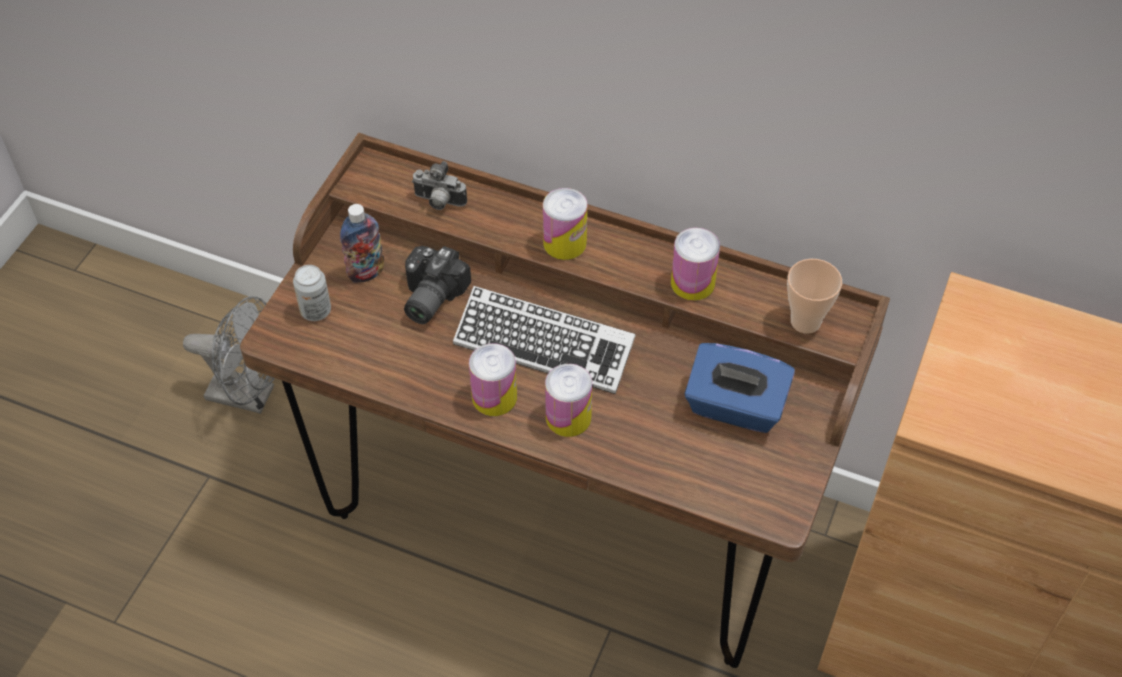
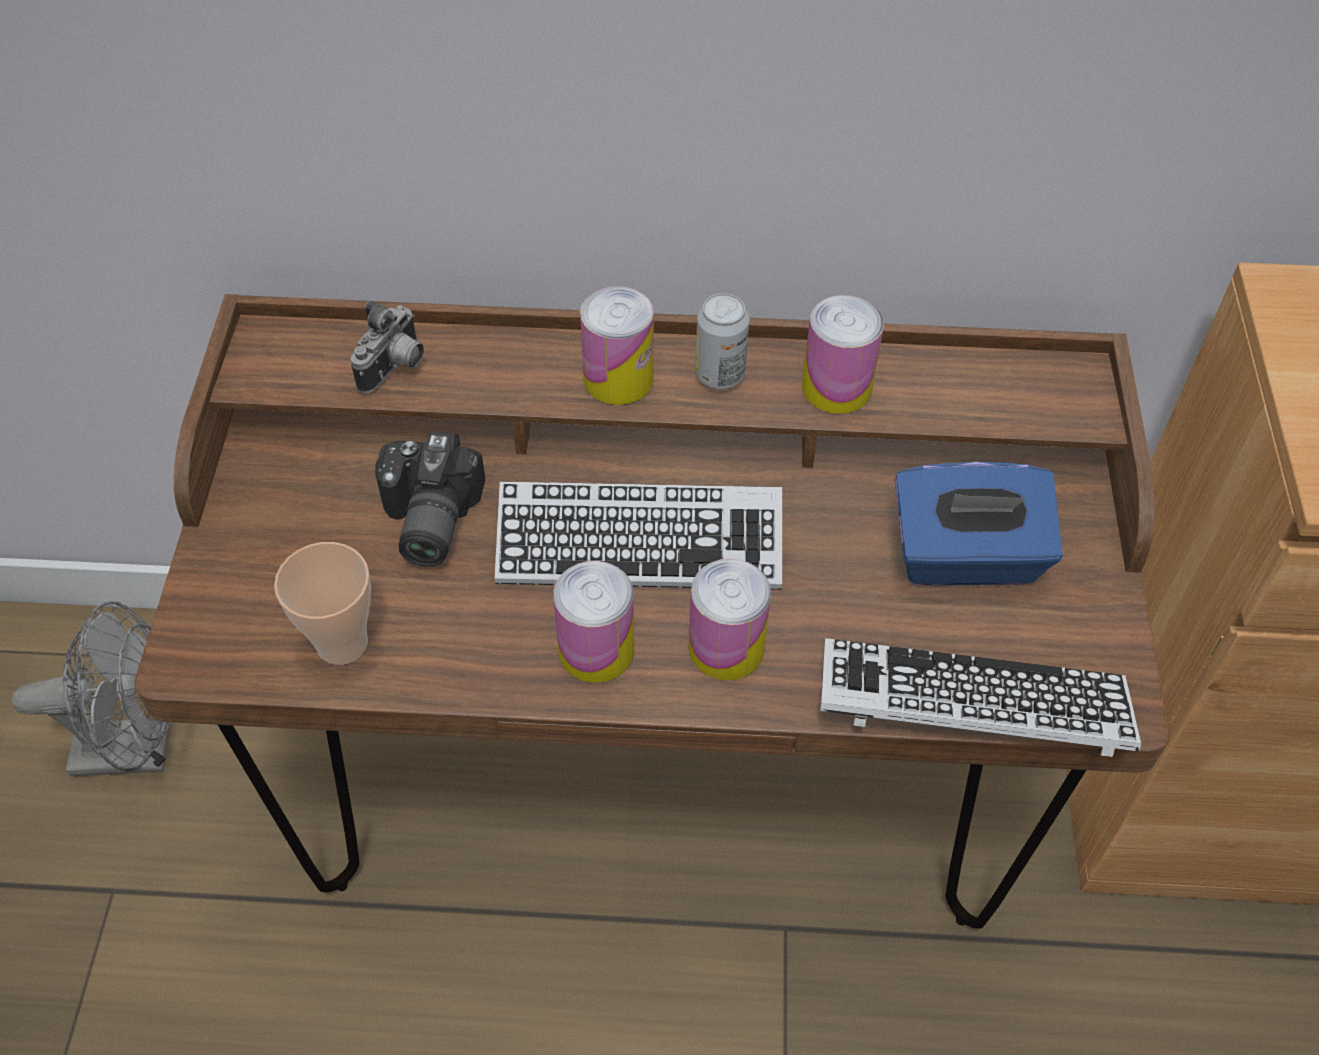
camera: 20 degrees left, 0 degrees up
can [293,265,331,321] -> can moved to [695,293,750,389]
bottle [340,204,384,283] -> none
camera [412,161,467,210] -> camera turned 60 degrees counterclockwise [350,301,424,393]
cup [787,259,842,334] -> cup moved to [274,542,371,665]
none -> keyboard [820,638,1141,757]

